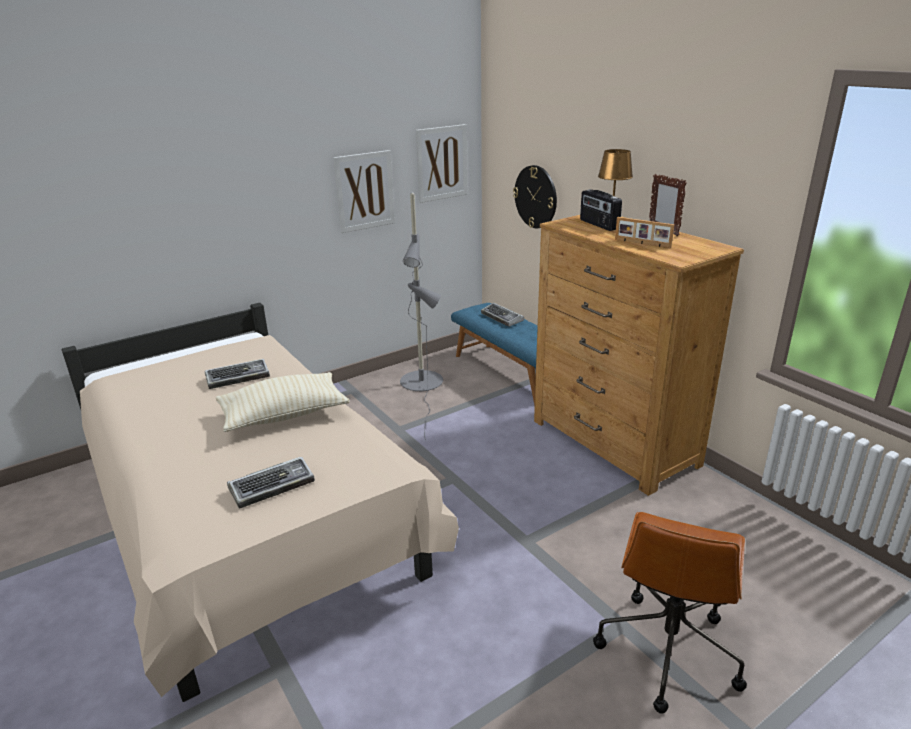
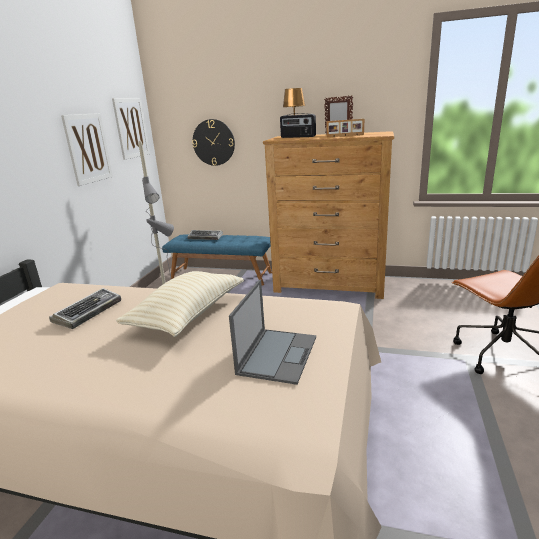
camera: 40 degrees left, 5 degrees down
keyboard [227,457,315,508] -> laptop [229,280,316,385]

